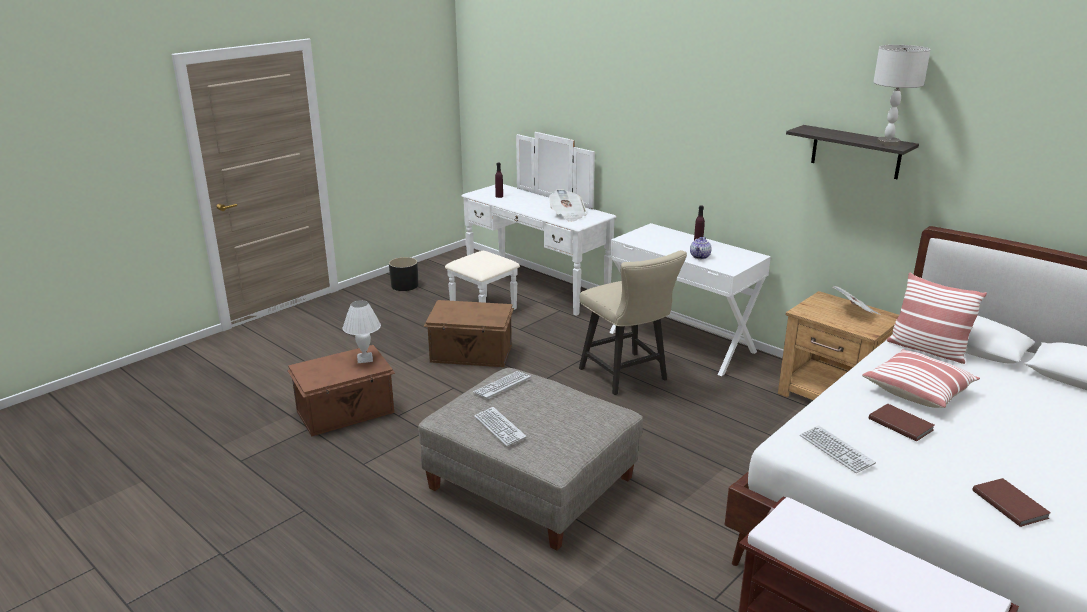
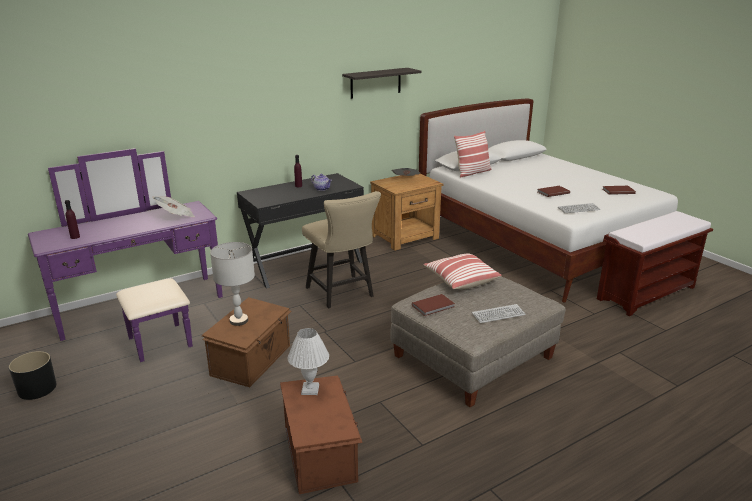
camera: 75 degrees left, 0 degrees up
white dresser [445,132,617,316] -> purple dresser [28,148,223,362]
keyboard [473,371,531,399] -> brown book [412,294,455,316]
beige chair [579,250,687,395] -> beige chair turned 75 degrees clockwise [302,191,381,308]
white desk [609,223,771,376] -> black desk [237,173,364,288]
pillow [862,349,980,408] -> pillow moved to [424,253,502,289]
grey table lamp [873,45,931,146] -> grey table lamp moved to [210,242,255,326]

